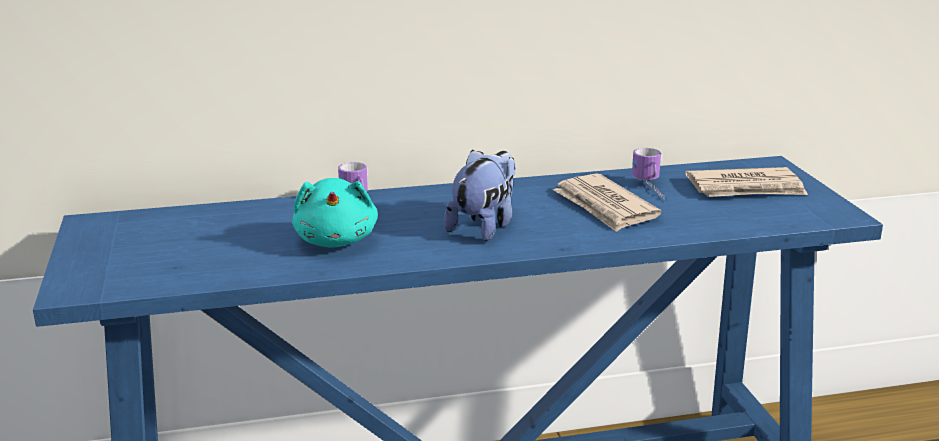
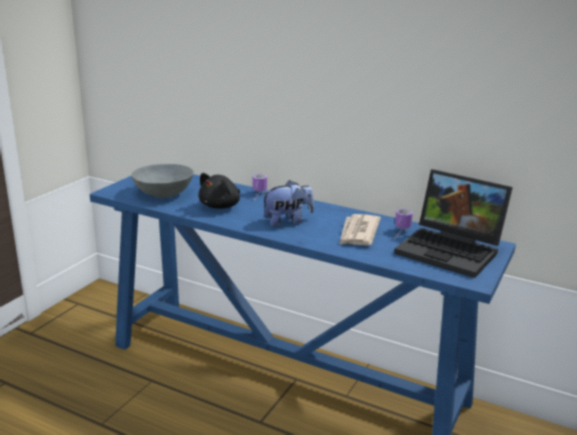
camera: 40 degrees right, 0 degrees up
turquoise plush toy [292,178,378,248] -> black plush toy [198,173,240,209]
newspaper [685,167,808,197] -> laptop [394,169,513,278]
none -> grey bowl [131,164,194,198]

